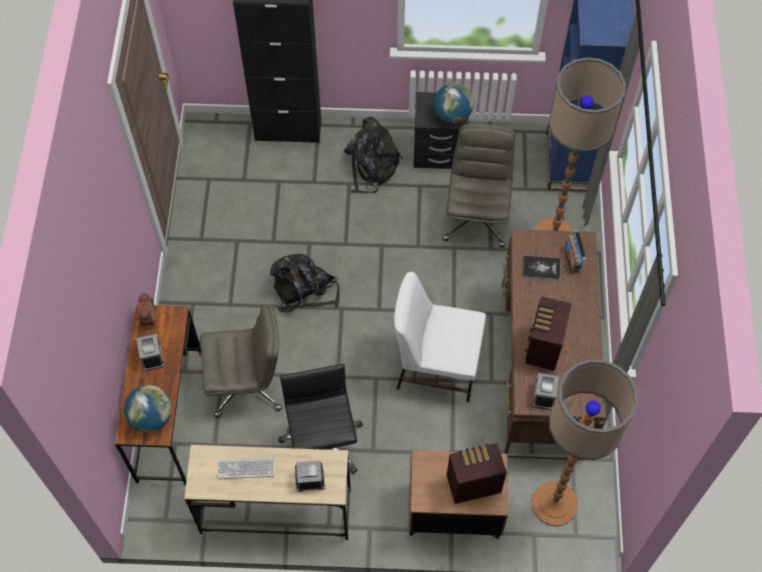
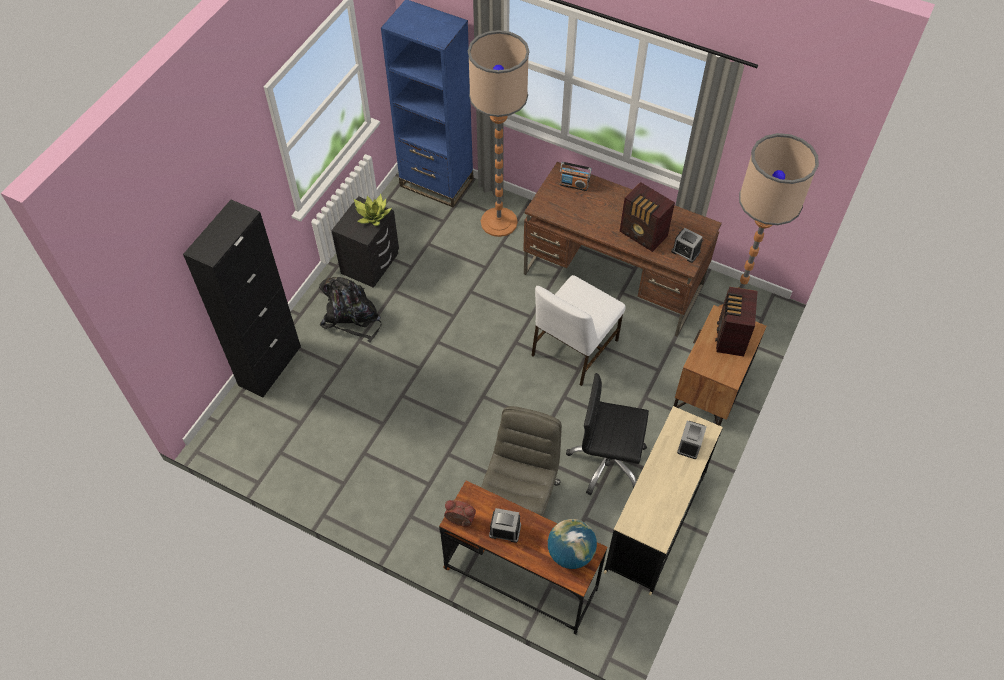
camera: 65 degrees left, 5 degrees down
keyboard [218,458,274,479] -> none
black backpack [270,254,340,312] -> none
globe [434,83,474,124] -> potted plant [354,194,392,226]
grey office chair [443,124,515,248] -> none
book [523,256,561,281] -> none

